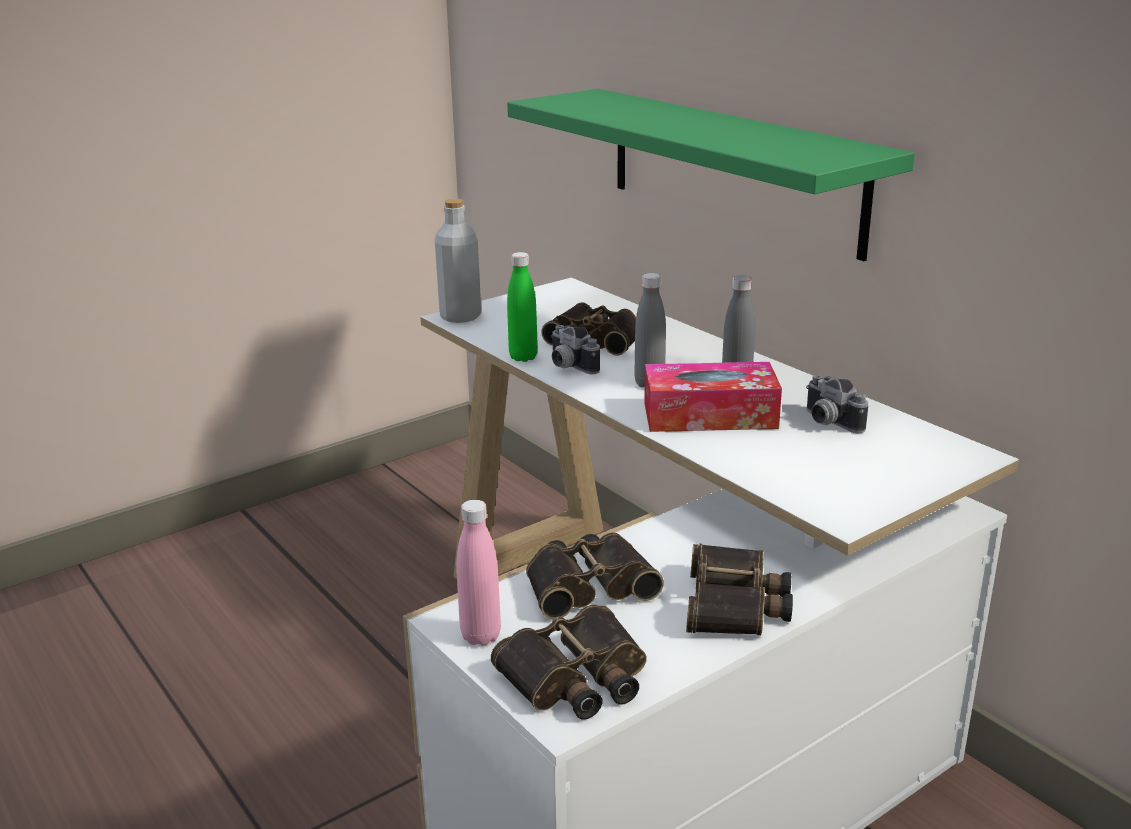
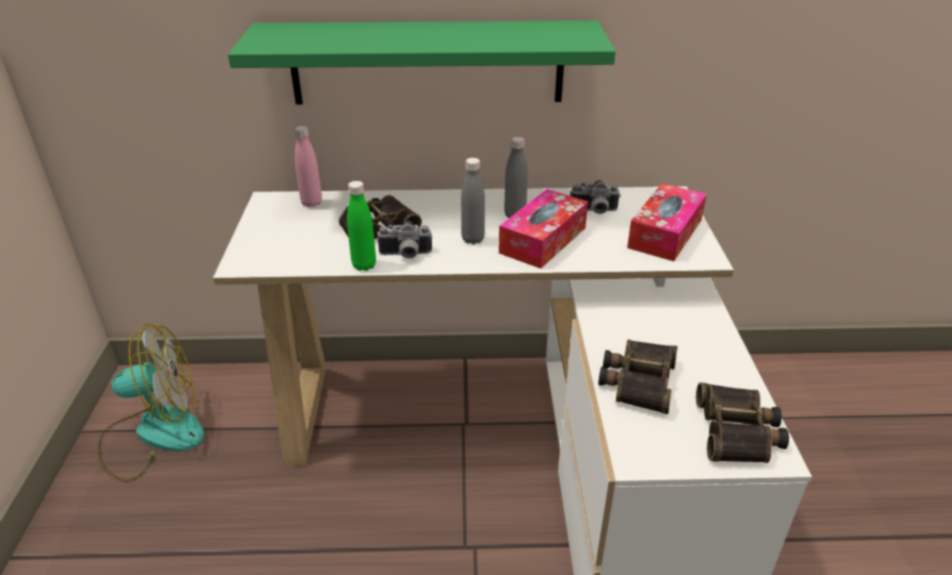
camera: 55 degrees left, 10 degrees up
grey bottle [434,199,481,323] -> none
pink bottle [456,500,501,646] -> pink bottle moved to [294,126,322,207]
binoculars [686,544,793,635] -> none
none -> fan [98,323,205,482]
none -> tissue box [627,183,707,261]

